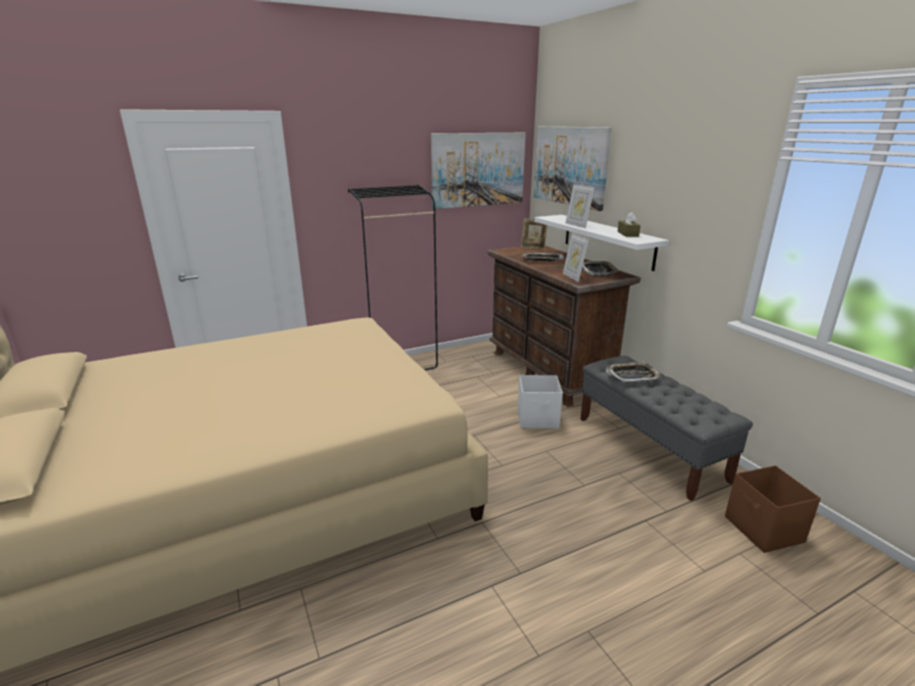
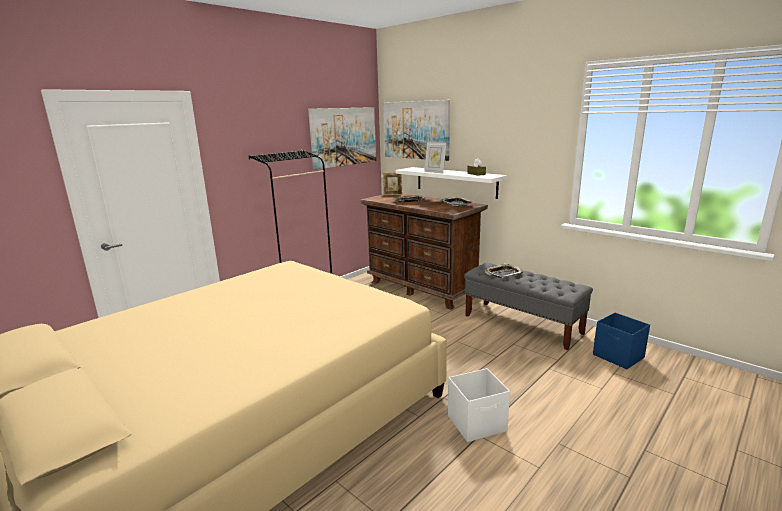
camera: 20 degrees left, 5 degrees down
white storage box [518,375,563,429] -> white storage box moved to [448,368,510,442]
picture frame [563,233,589,282] -> none
brown storage box [725,466,821,553] -> blue storage box [593,313,650,369]

